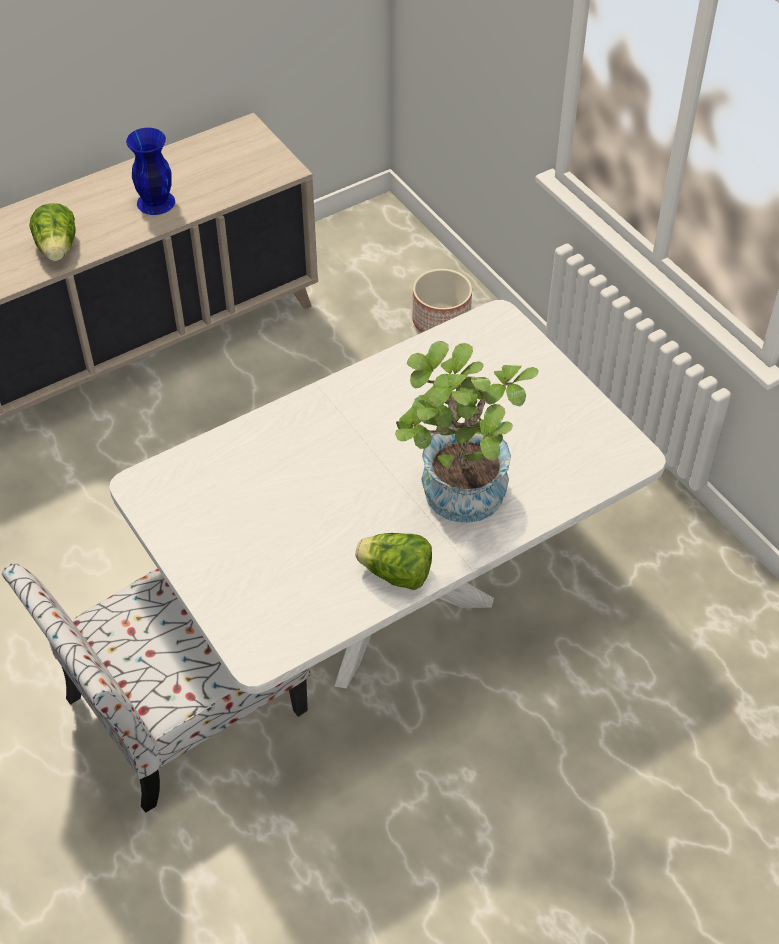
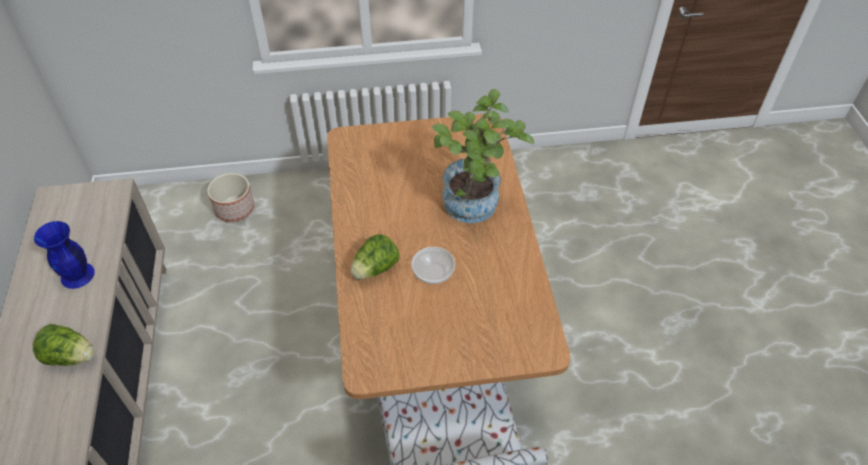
camera: 65 degrees left, 0 degrees up
white dining table [109,300,666,694] -> brown dining table [327,114,570,399]
lettuce [355,533,432,590] -> lettuce moved to [350,234,399,280]
none -> bowl [411,247,455,284]

